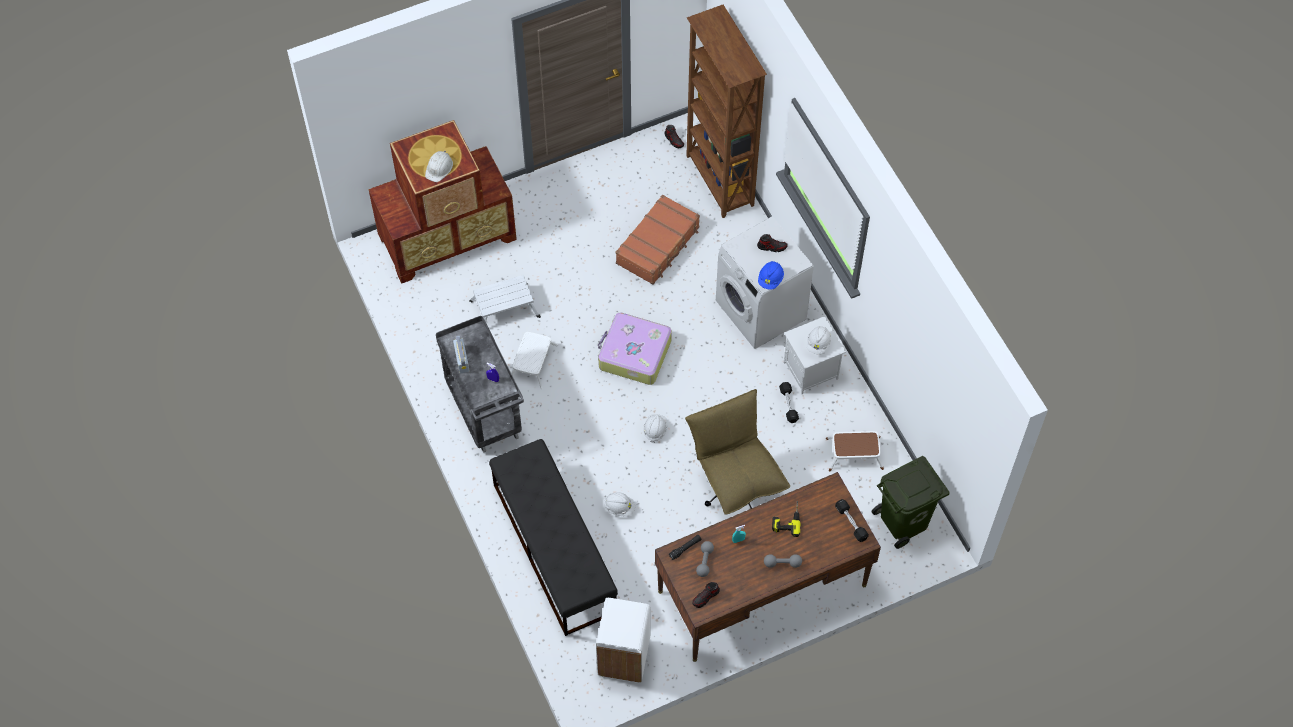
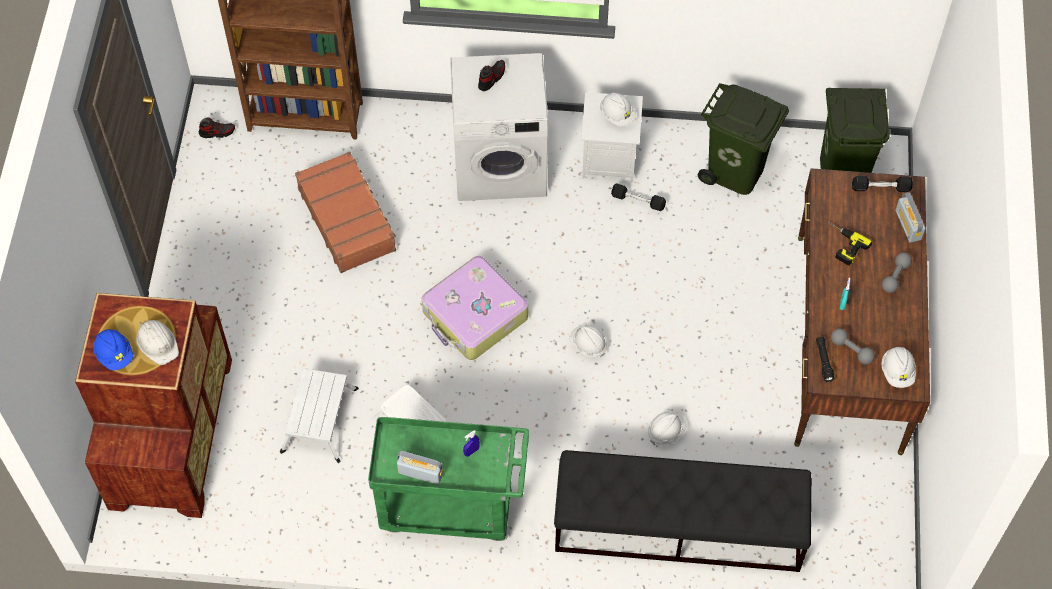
camera: 60 degrees left, 0 degrees up
grey cart [436,316,524,452] -> green cart [368,417,529,541]
white trash can [596,598,650,683] -> none
beige office chair [685,389,790,515] -> none
shoe [692,582,720,608] -> white hard hat [882,347,916,388]
blue hard hat [758,261,784,290] -> blue hard hat moved to [93,329,133,370]
brown step ladder [826,431,884,471] -> green trash can [698,83,789,195]
none -> radio [895,192,925,243]

